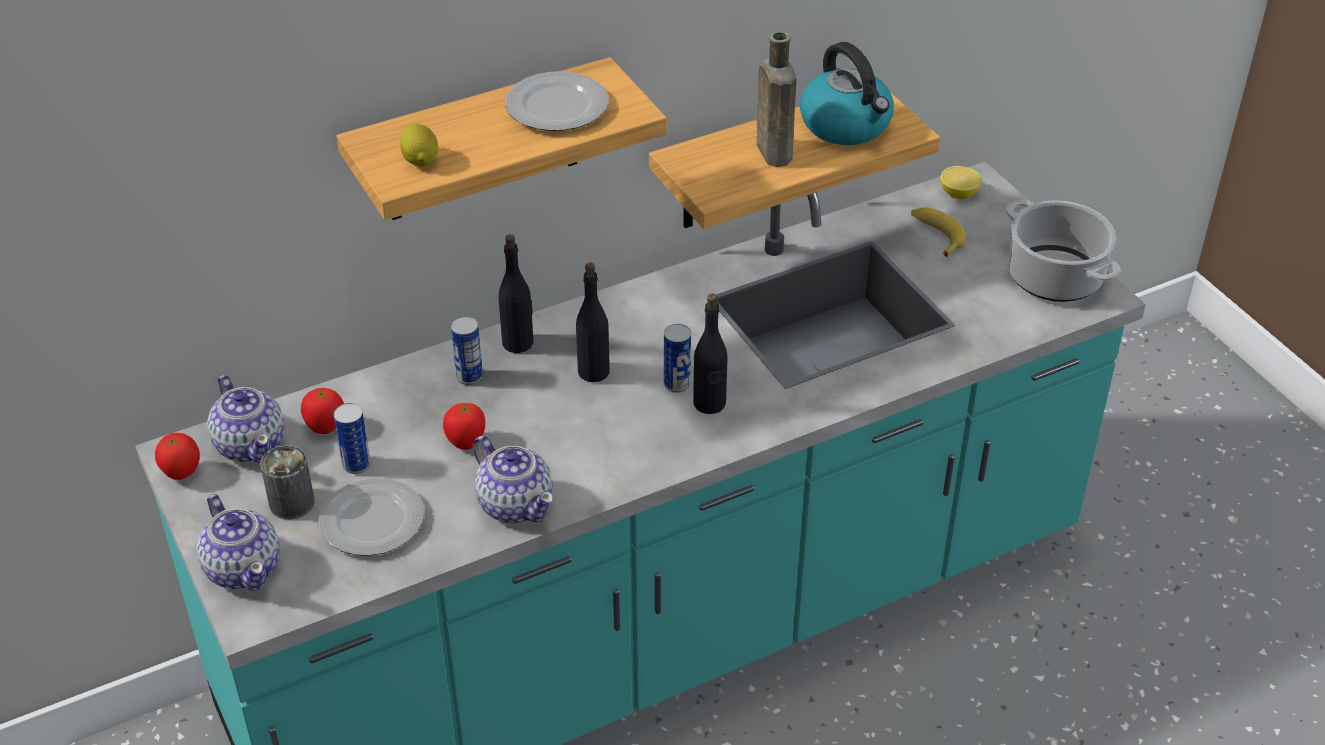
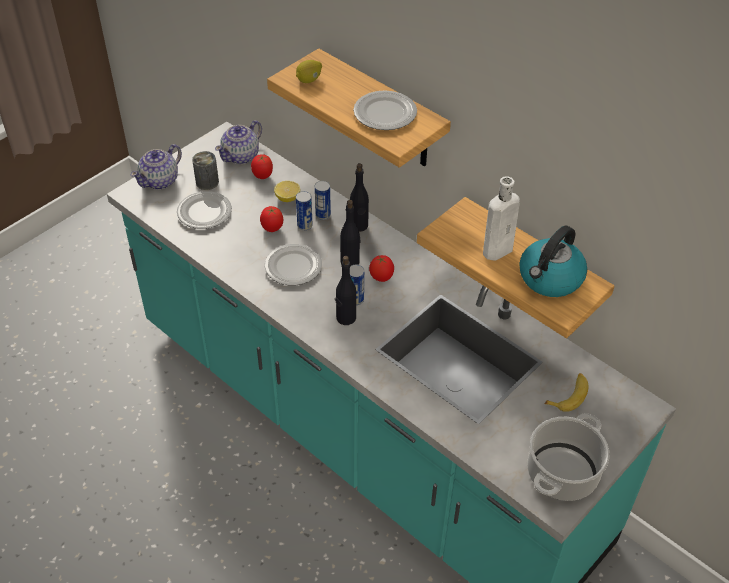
camera: 70 degrees right, 5 degrees up
tomato [155,433,200,480] -> tomato moved to [369,255,394,282]
can [334,403,371,474] -> can moved to [296,191,313,231]
teapot [473,436,554,523] -> none
brown bottle [757,31,796,167] -> white bottle [483,176,520,261]
lemon [940,166,982,199] -> lemon moved to [274,181,300,202]
none -> plate [265,244,322,285]

